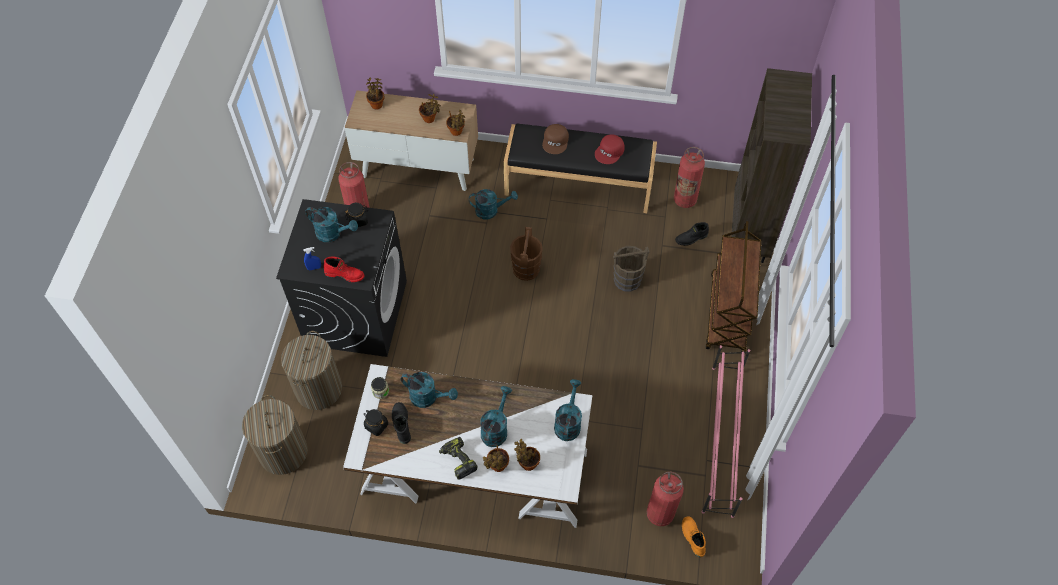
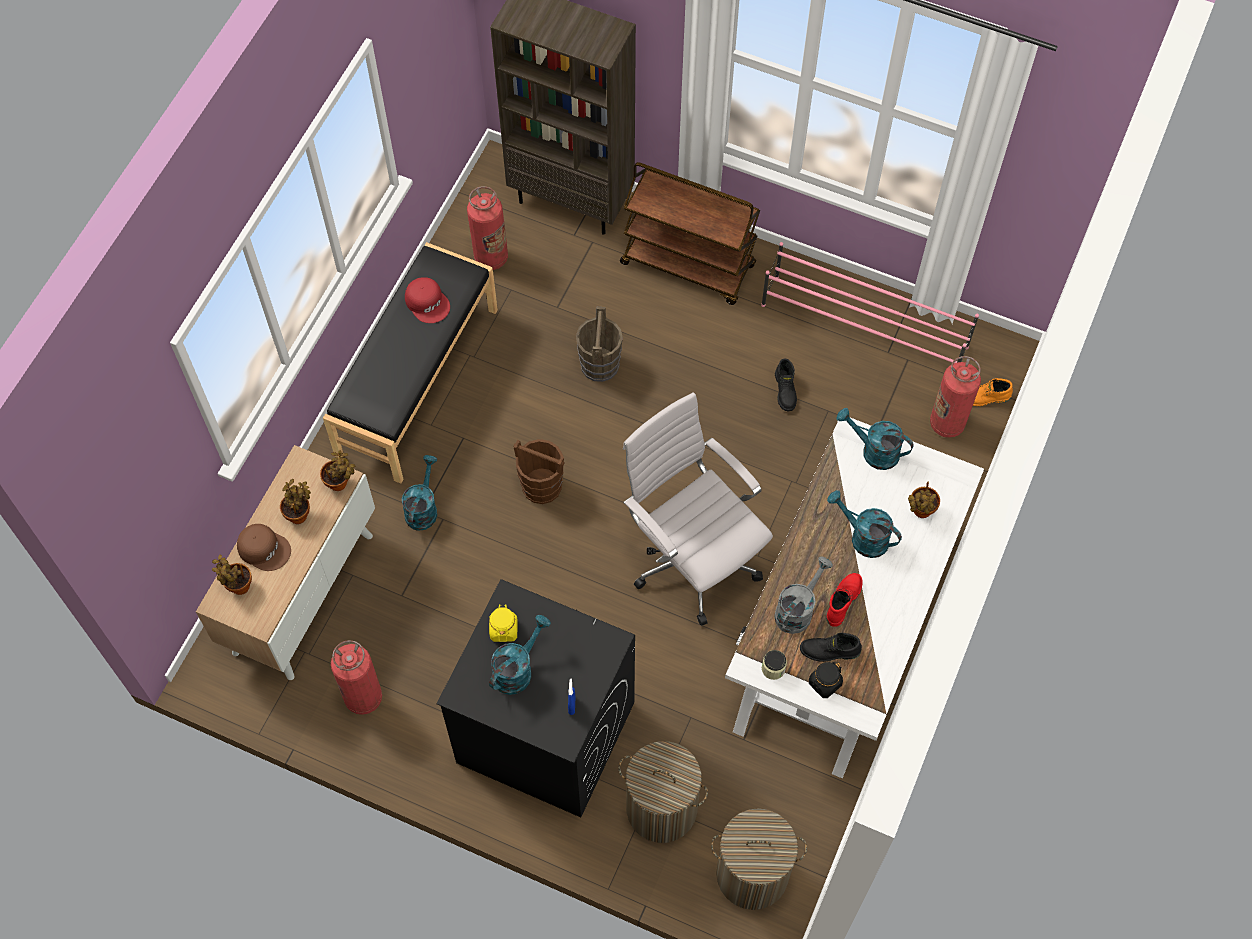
camera: 75 degrees left, 5 degrees up
red boot [323,256,365,282] -> red boot moved to [826,573,863,627]
black jar [345,203,368,227] -> yellow jar [489,604,517,642]
turquoise watering can [401,372,458,408] -> grey watering can [774,557,833,634]
power drill [439,437,478,480] -> none
potted plant [483,445,509,472] -> none
brown cap [542,124,569,154] -> brown cap moved to [237,524,291,571]
black boot [675,222,709,246] -> black boot moved to [775,359,797,411]
none -> white office chair [623,392,773,626]

